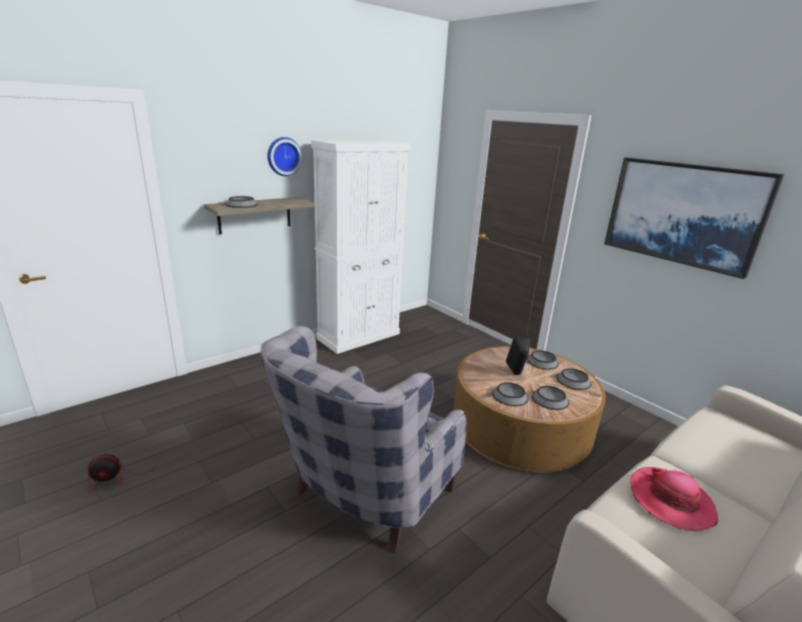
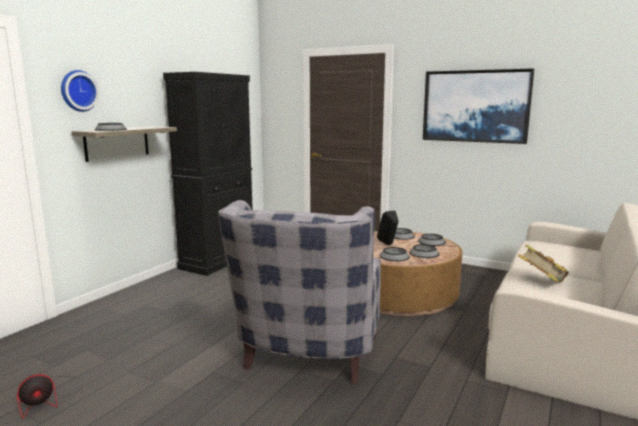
camera: 20 degrees left, 10 degrees down
wall clock [268,137,302,176] -> wall clock moved to [61,70,99,112]
white cabinet [311,140,410,354] -> black cabinet [163,72,253,276]
hat [630,467,718,531] -> book [518,244,569,282]

